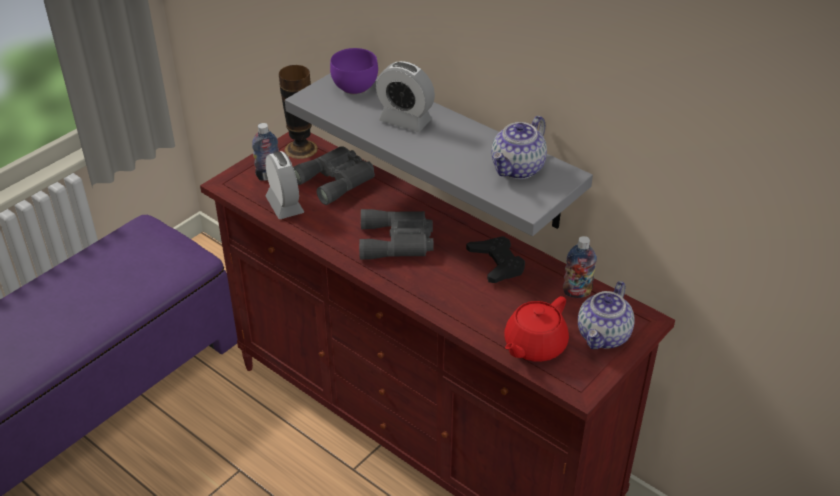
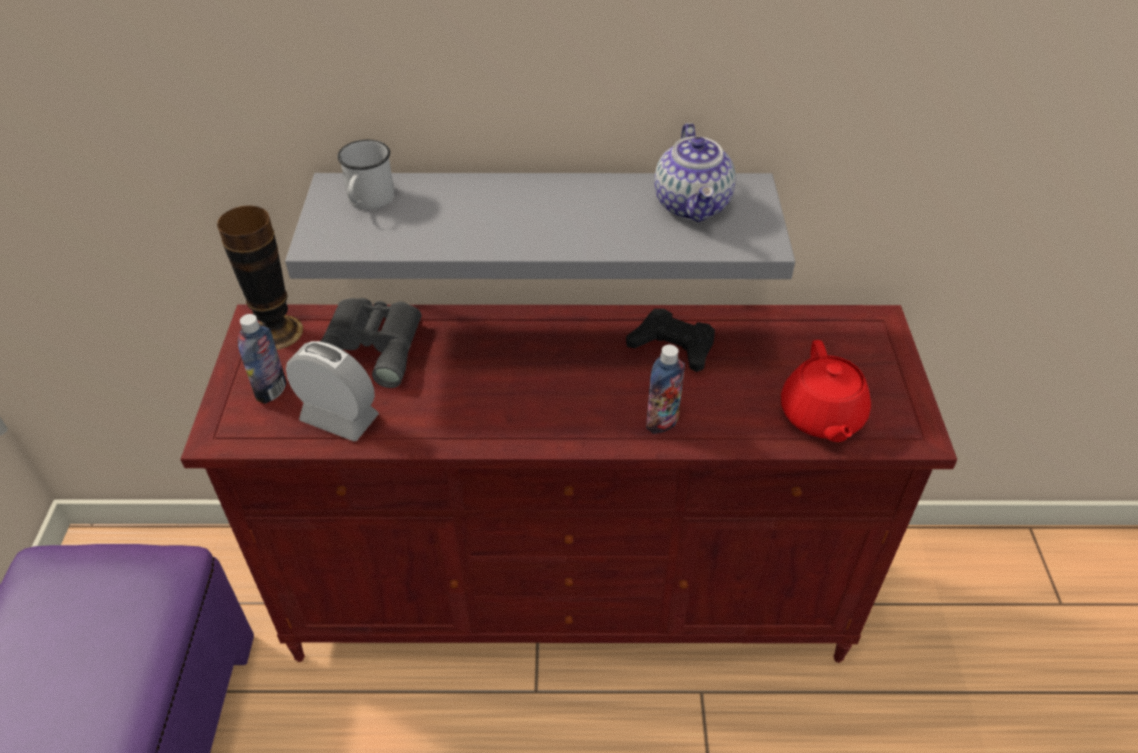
camera: 40 degrees left, 5 degrees up
purple bowl [330,48,378,95] -> white mug [337,140,394,210]
grey binoculars [359,209,433,259] -> none
alarm clock [376,61,435,132] -> none
bottle [563,236,597,298] -> bottle moved to [646,345,685,434]
teapot [578,281,635,349] -> none

